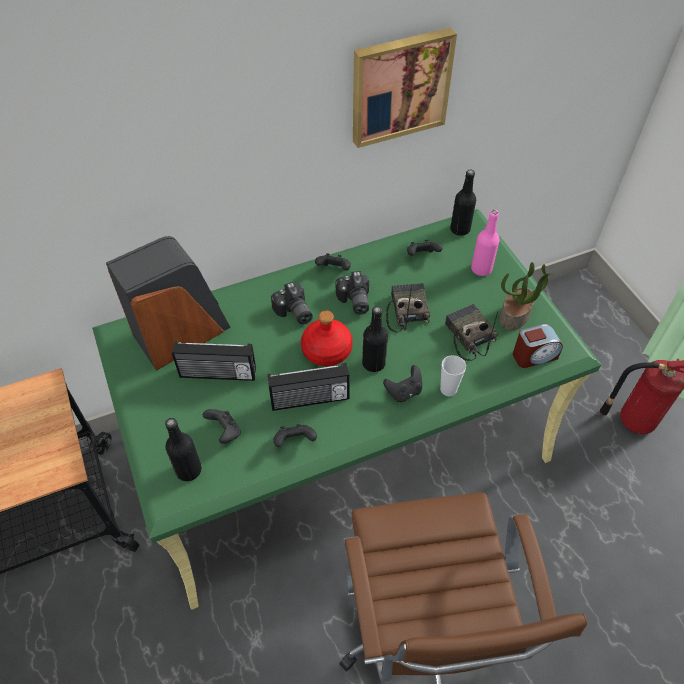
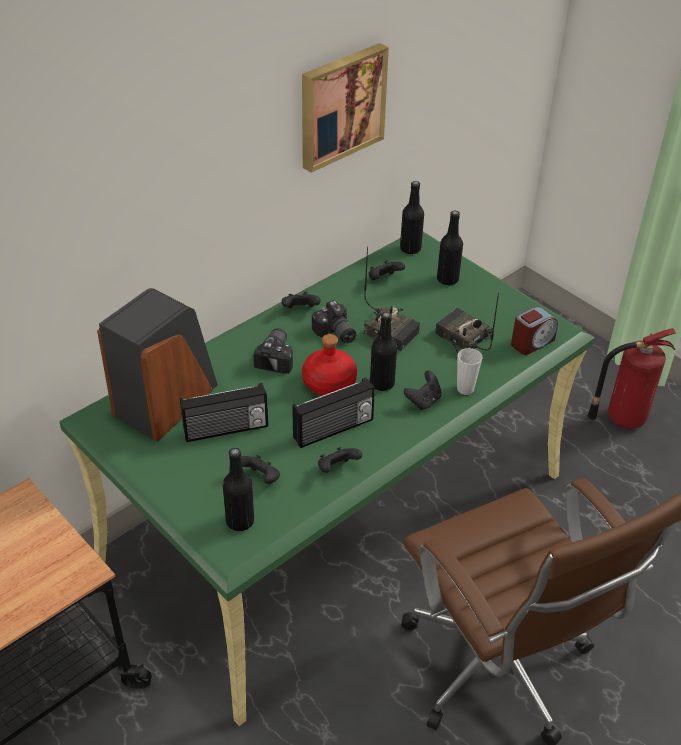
camera: 20 degrees left, 10 degrees down
camera [271,282,313,325] -> camera turned 120 degrees counterclockwise [253,328,293,374]
radio [386,283,430,332] -> radio turned 150 degrees clockwise [364,247,420,351]
pink bottle [471,210,500,276] -> black bottle [437,211,463,285]
potted plant [500,262,553,330] -> none

